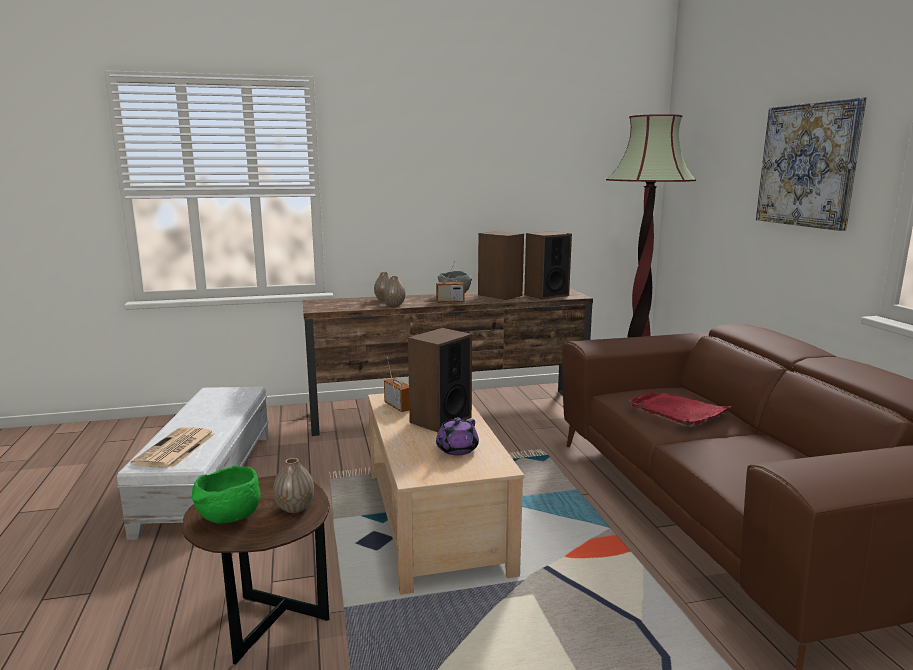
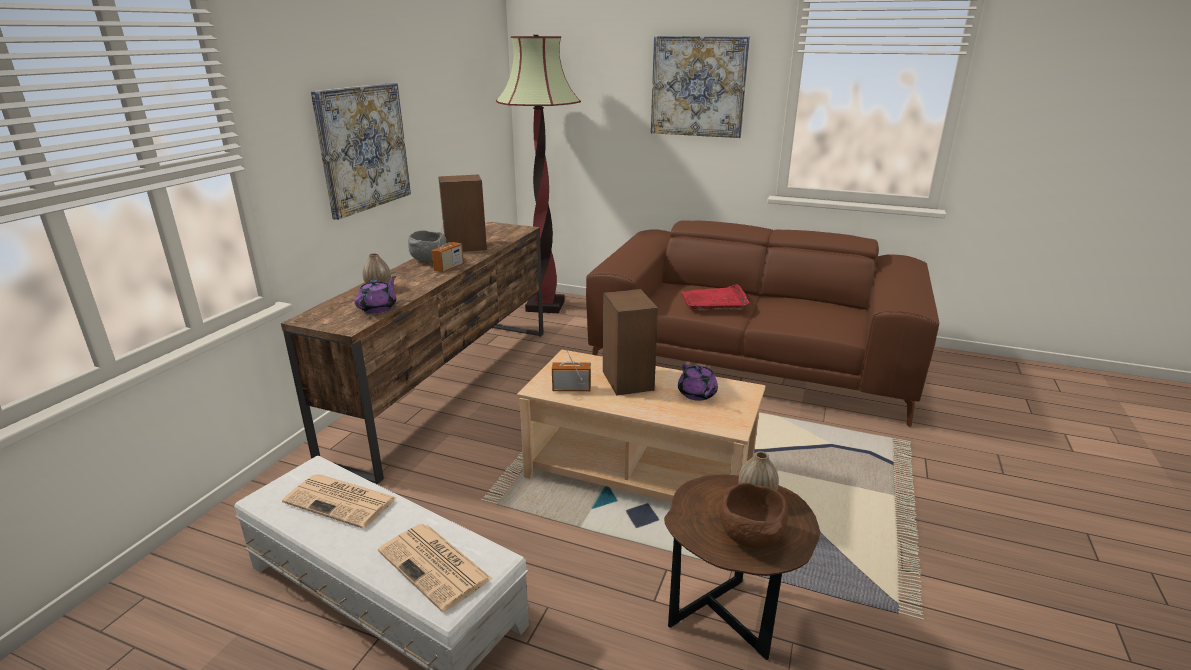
camera: 55 degrees left, 10 degrees up
green bowl [192,465,261,524] -> brown bowl [719,483,788,549]
vase [384,276,406,306] -> none
speaker [524,231,572,300] -> none
none -> newspaper [282,474,397,528]
none -> picture [311,83,411,220]
none -> purple teapot [354,276,396,313]

